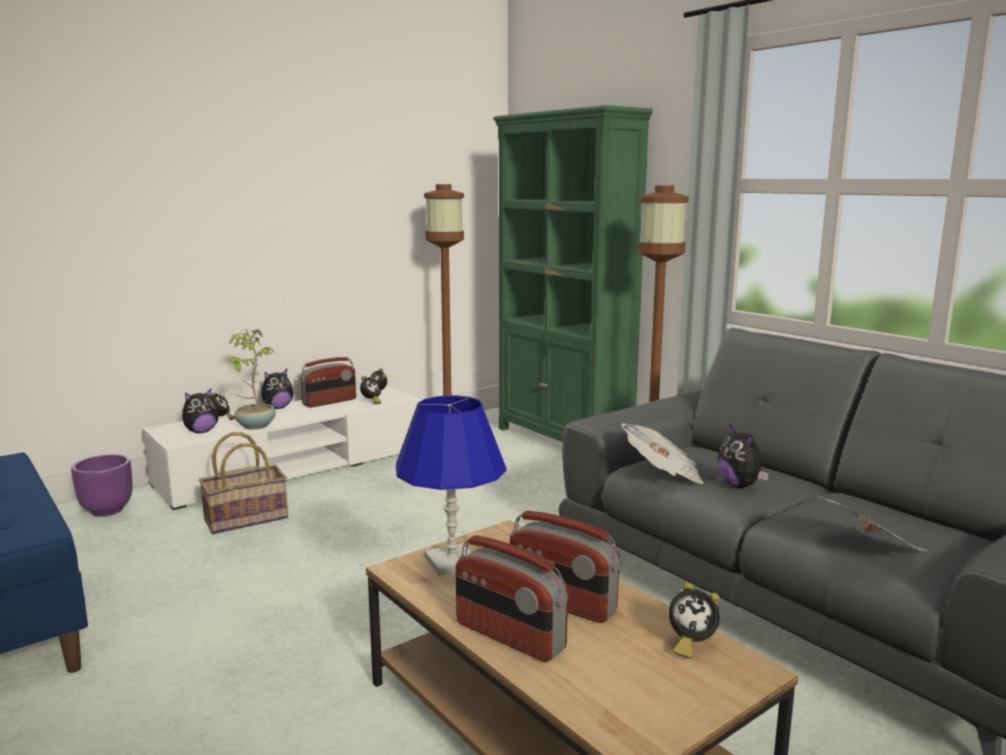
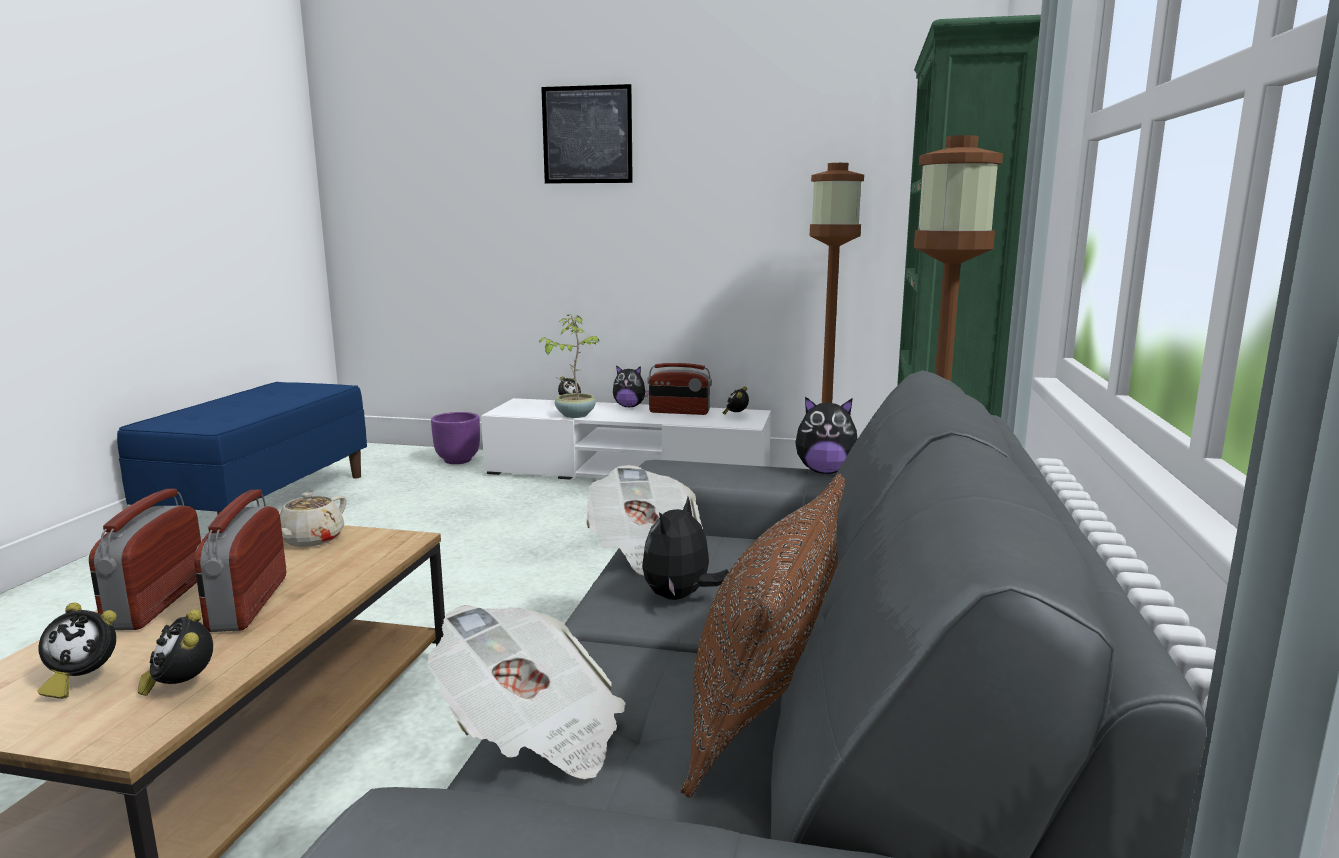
camera: 50 degrees right, 0 degrees up
plush toy [182,389,219,433] -> plush toy moved to [795,397,857,474]
basket [199,432,288,534] -> none
alarm clock [360,376,381,404] -> alarm clock moved to [38,602,117,699]
blue table lamp [396,395,506,576] -> beige teapot [280,492,346,547]
none -> picture [541,84,633,183]
none -> brown pillow [680,474,845,798]

